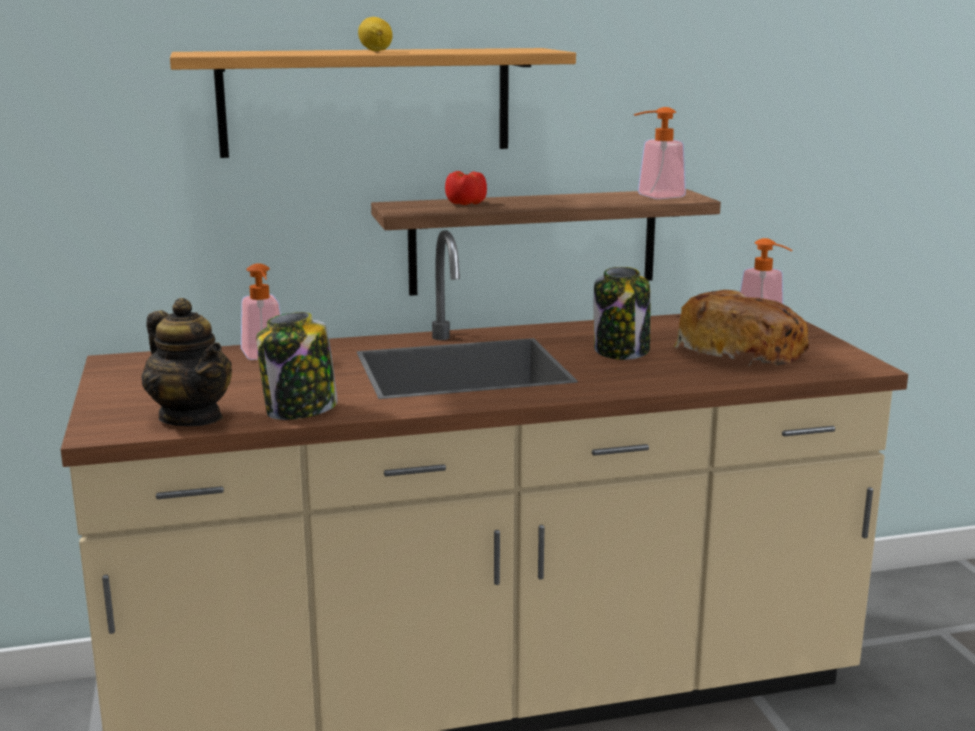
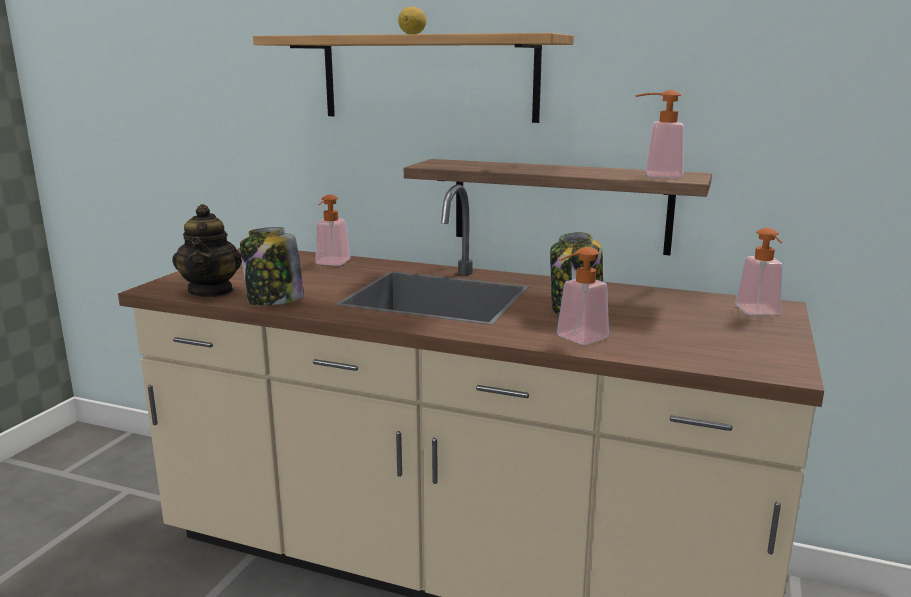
camera: 35 degrees right, 0 degrees up
tomato [445,171,487,205] -> none
bread [674,290,809,367] -> none
none -> soap dispenser [557,247,609,345]

